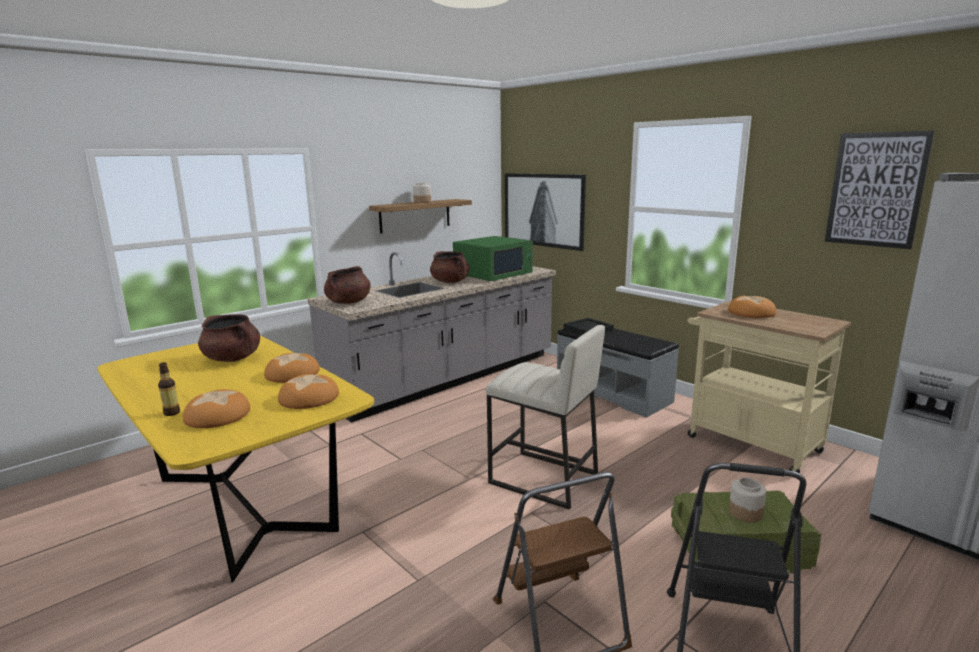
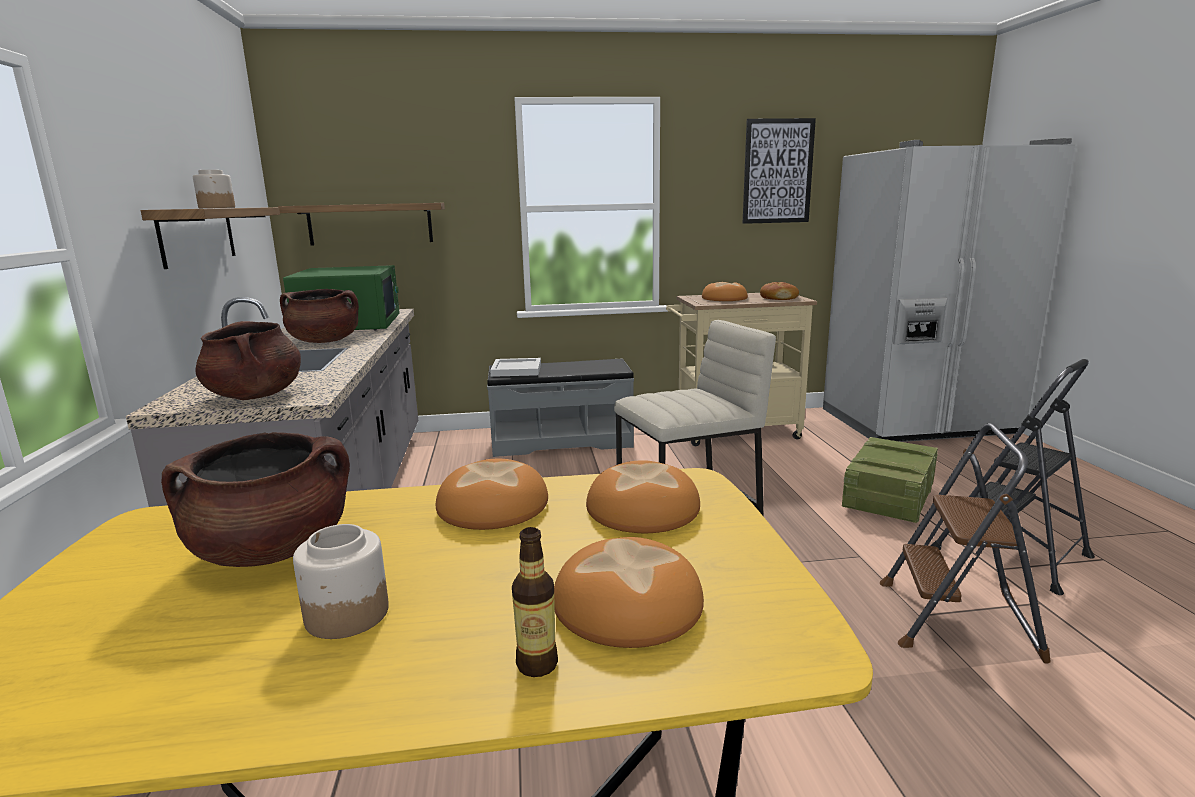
camera: 55 degrees left, 0 degrees up
picture [505,173,586,251] -> shelf [278,203,445,246]
black tray [564,318,614,335] -> white tray [490,358,541,377]
jar [729,477,766,522] -> jar moved to [293,524,389,639]
none -> bread [760,282,799,300]

